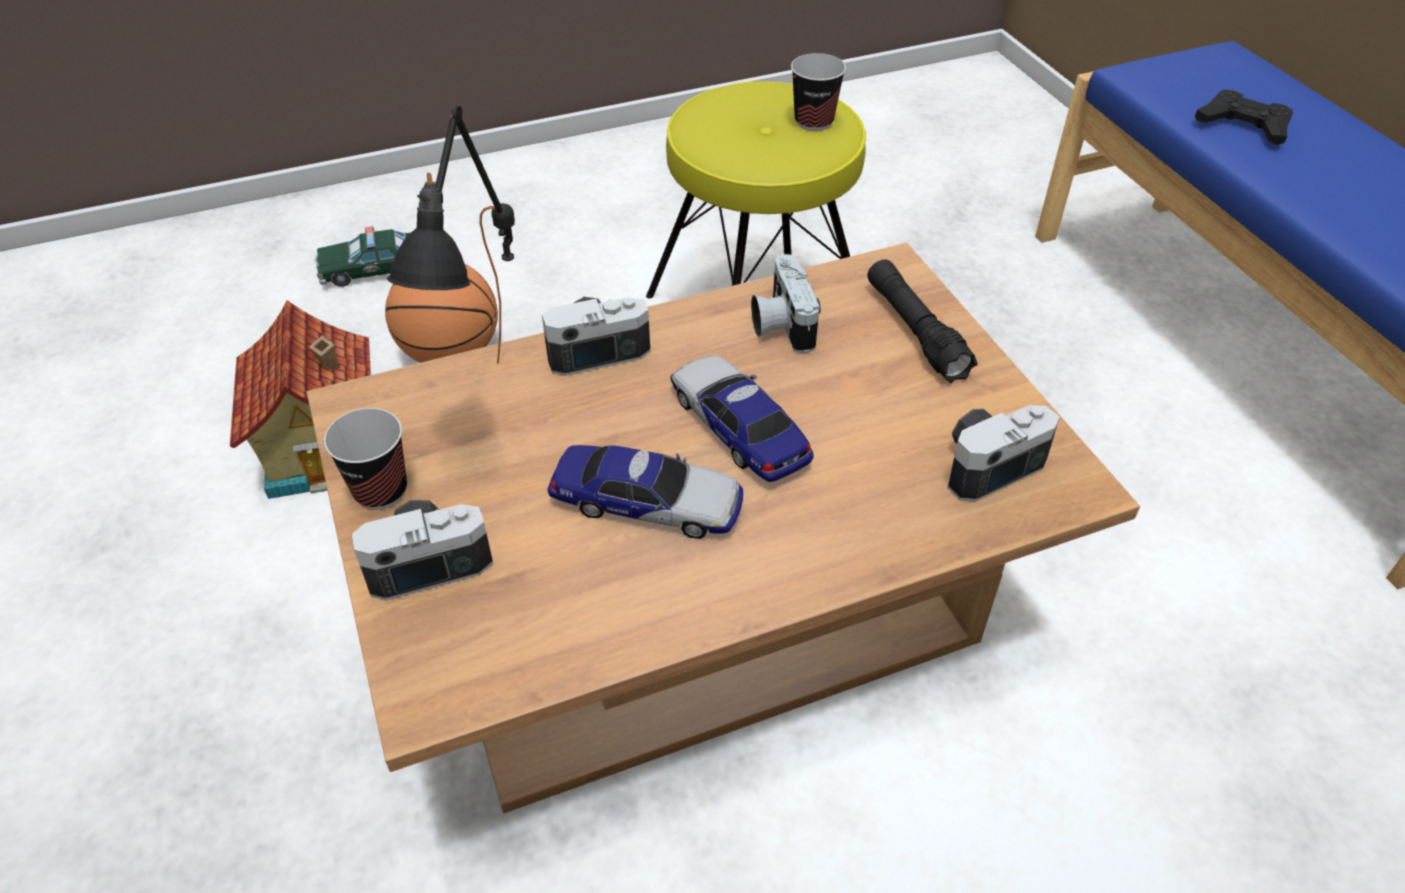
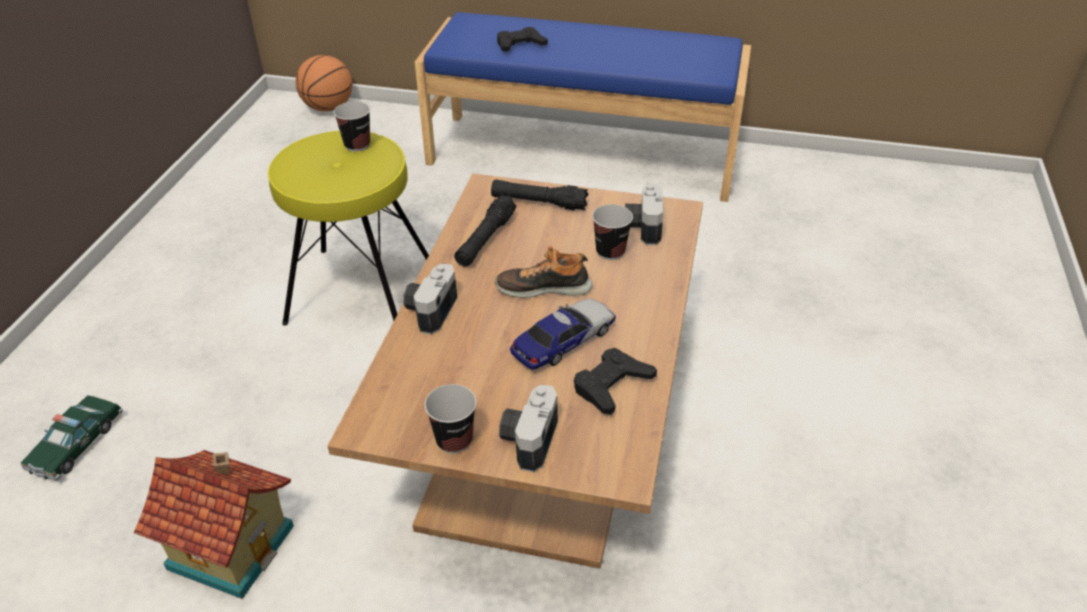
camera: 55 degrees left, 5 degrees down
basketball [385,263,498,363] -> basketball moved to [296,55,352,111]
black table lamp [387,106,515,364] -> none
toy car [670,355,814,482] -> shoe [495,246,592,298]
camera [751,254,821,353] -> black flashlight [454,195,516,267]
none -> black game controller [574,348,657,415]
none -> cup [592,204,633,260]

